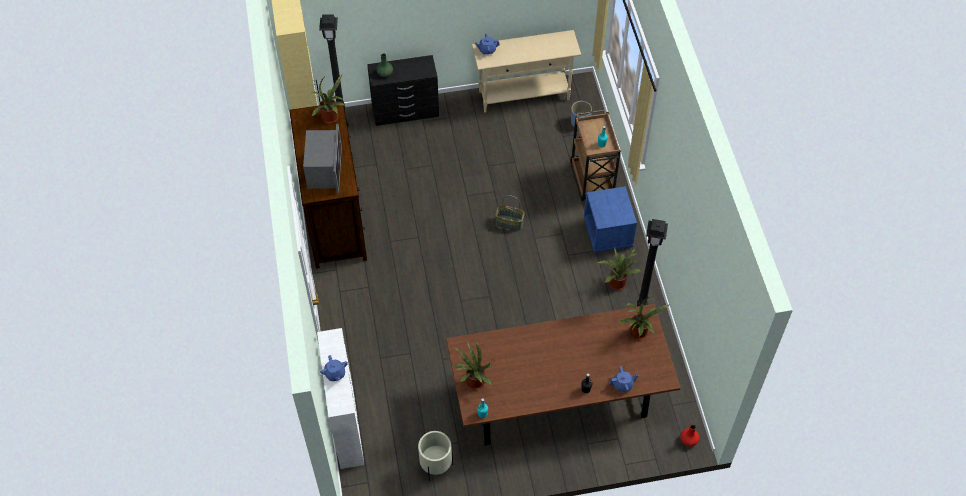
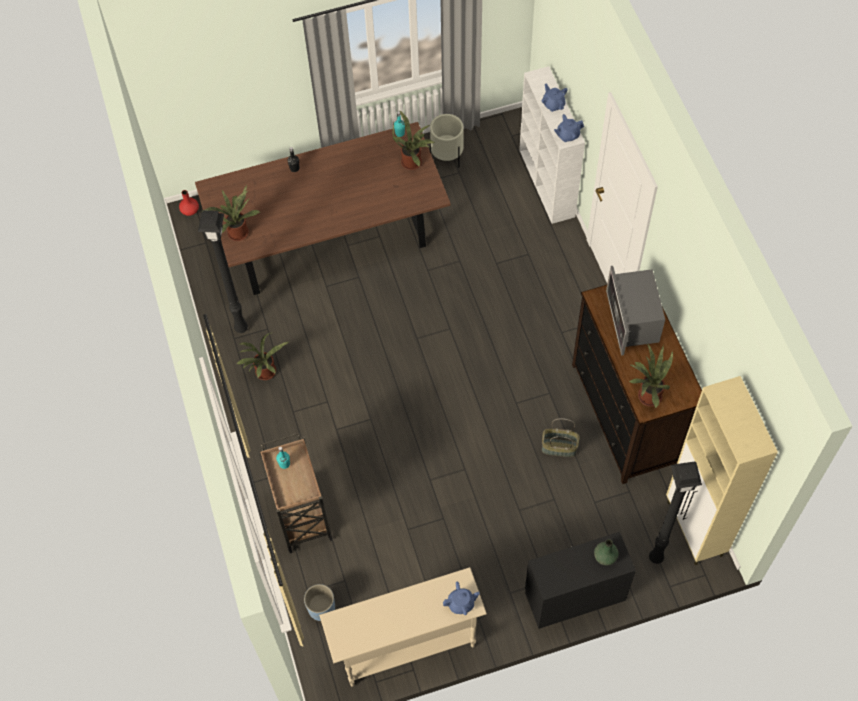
camera: 175 degrees right, 5 degrees up
basket [495,195,525,231] -> basket moved to [542,418,579,457]
blue nightstand [584,186,637,253] -> none
blue teapot [609,366,639,392] -> blue teapot moved to [554,114,584,142]

